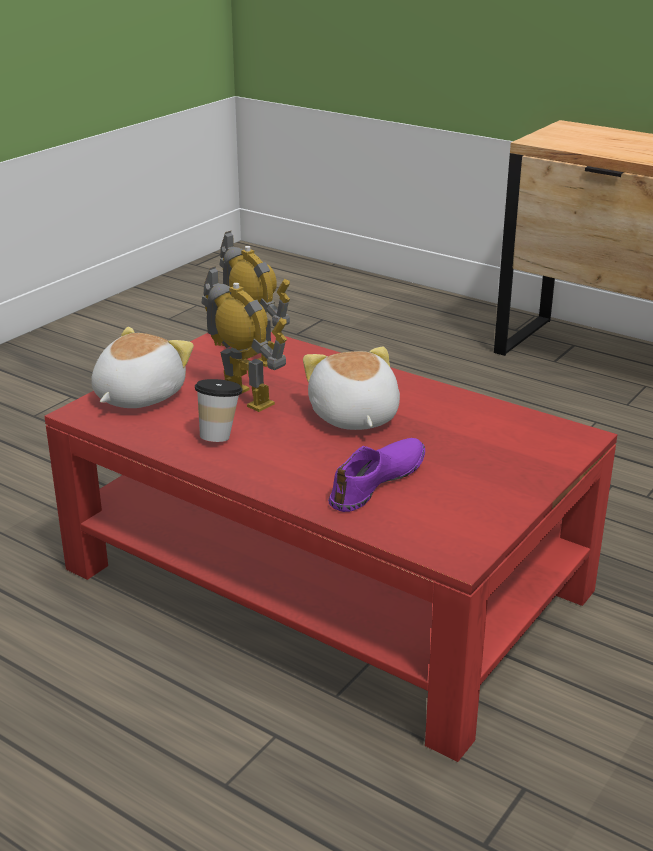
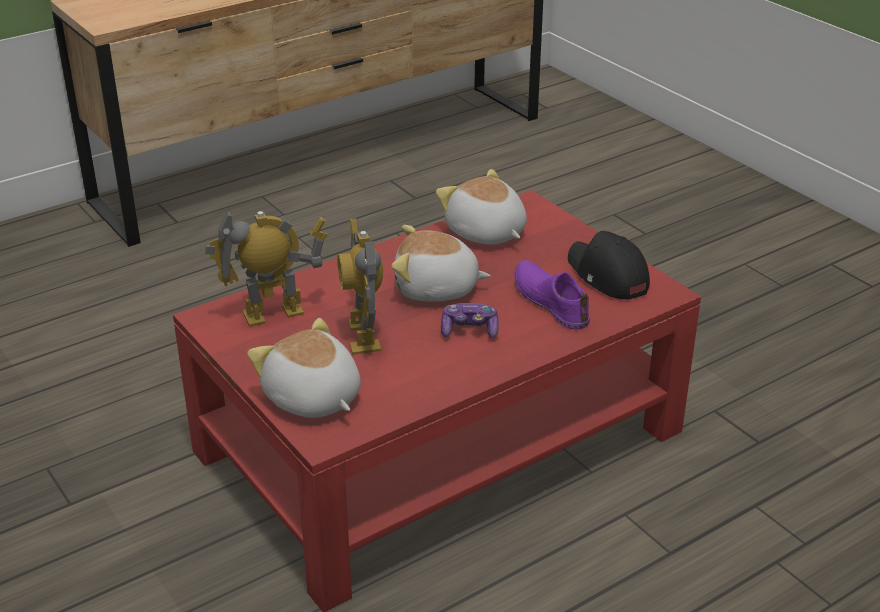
camera: 70 degrees left, 5 degrees up
cup [195,379,243,442] -> none
toy robot [201,266,287,412] -> toy robot turned 75 degrees counterclockwise [337,219,383,355]
none -> plush toy [436,169,527,245]
none -> game controller [441,303,499,339]
none -> black cap [568,231,650,300]

